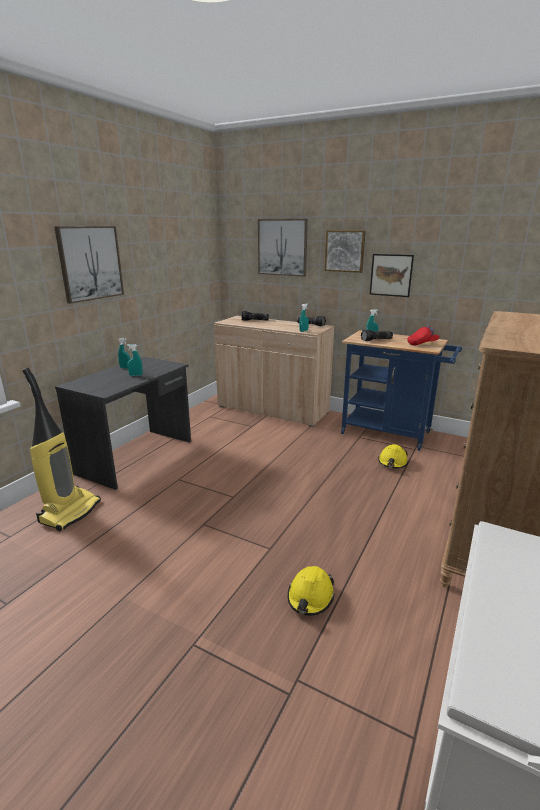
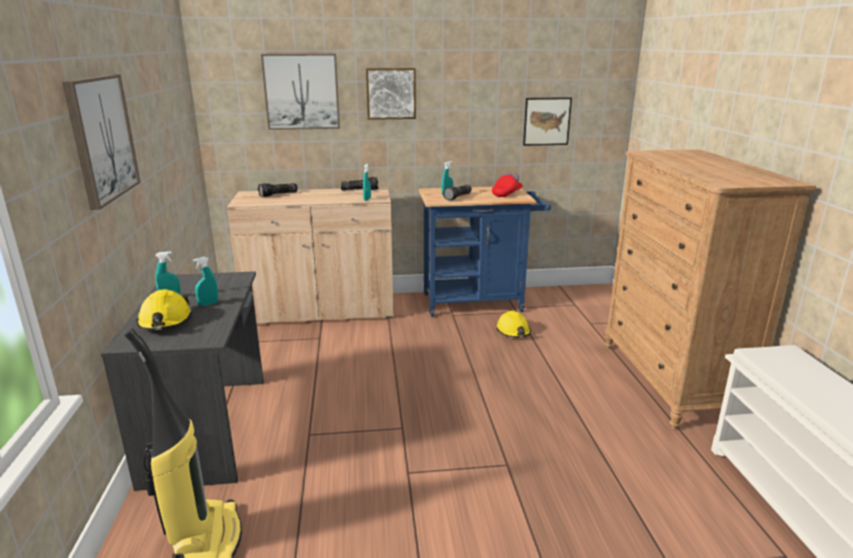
camera: 35 degrees left, 0 degrees up
yellow hard hat [287,566,335,616] -> yellow hard hat moved to [136,289,193,330]
picture [370,254,414,297] -> picture moved to [523,97,572,146]

